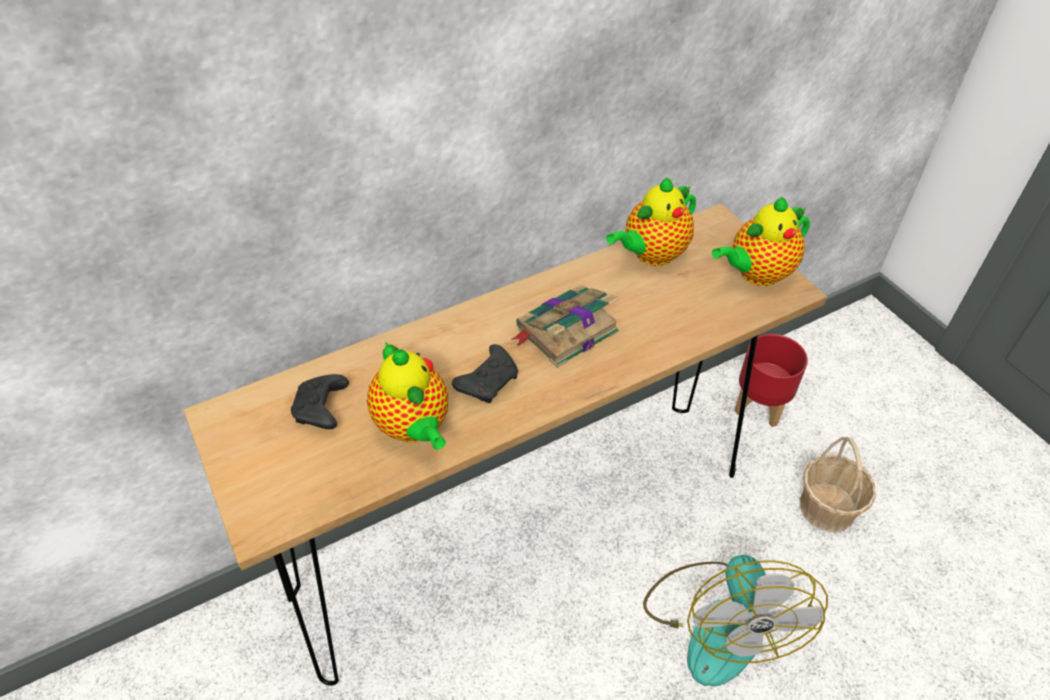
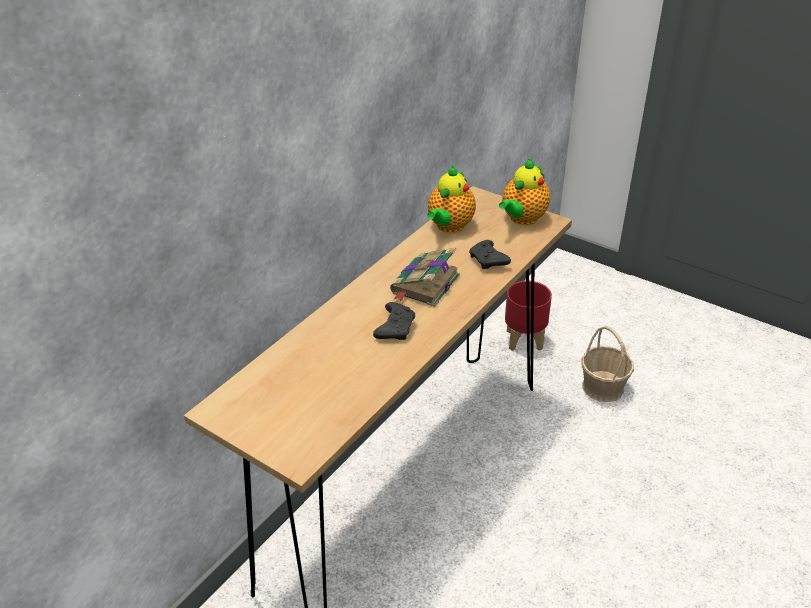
camera: 25 degrees left, 10 degrees down
black game controller [291,374,349,429] -> black game controller moved to [469,240,511,269]
teapot [367,342,448,450] -> none
fan [643,555,828,687] -> none

